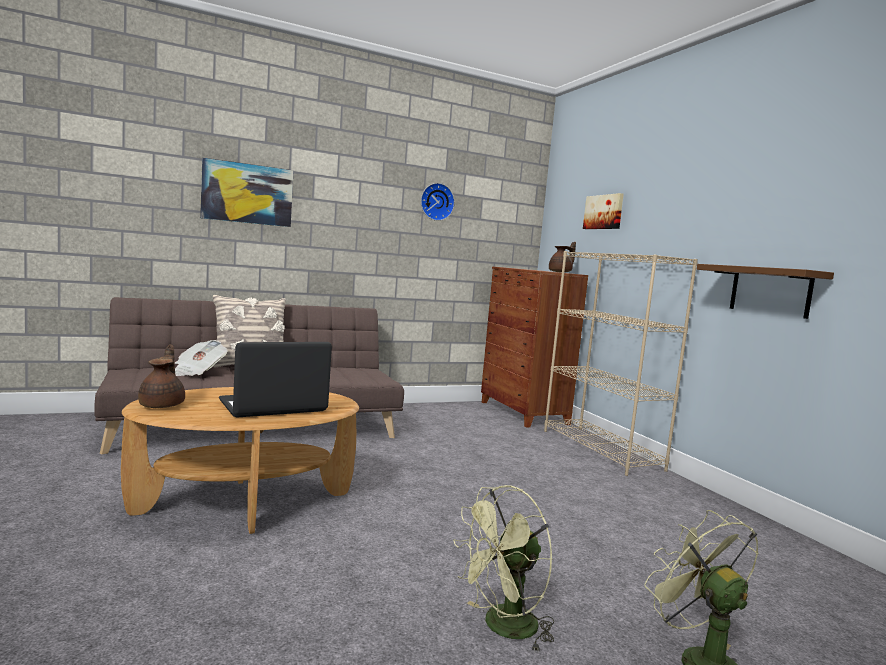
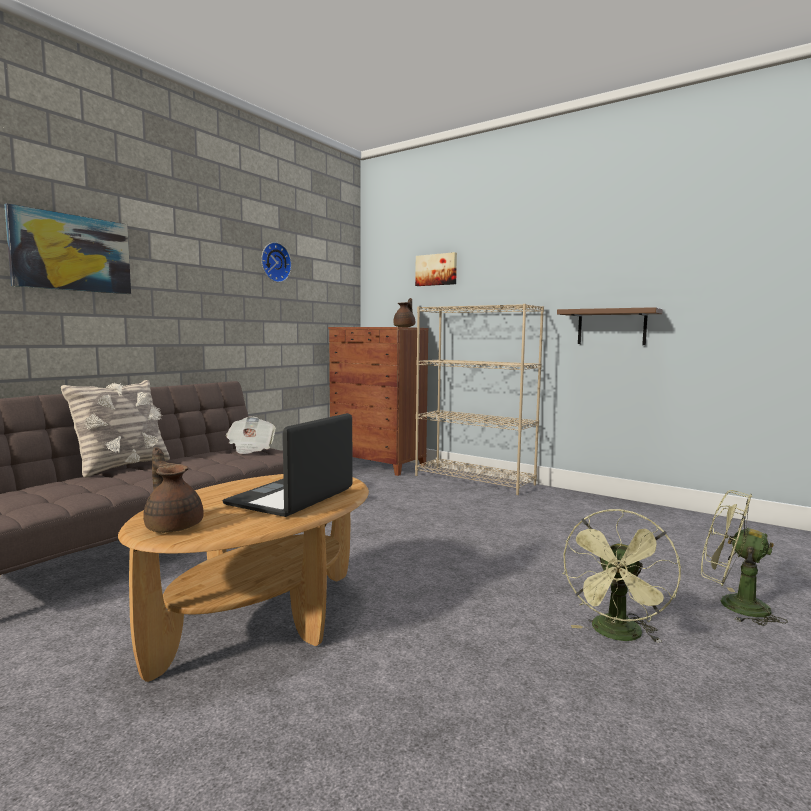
camera: 30 degrees left, 0 degrees up
newspaper [175,340,228,376] -> newspaper moved to [226,417,276,454]

